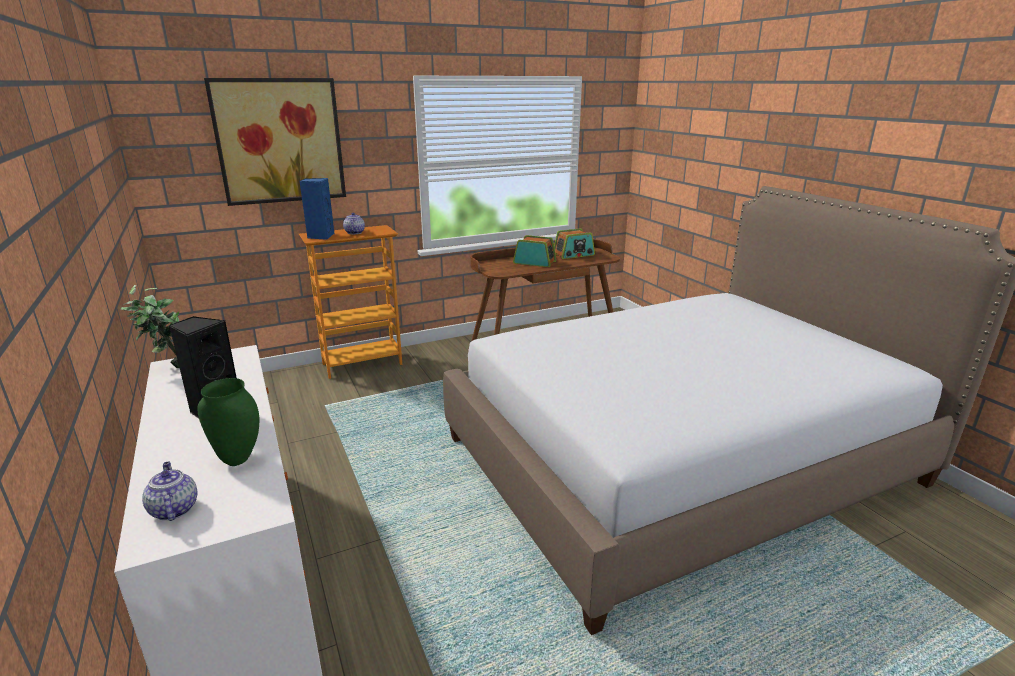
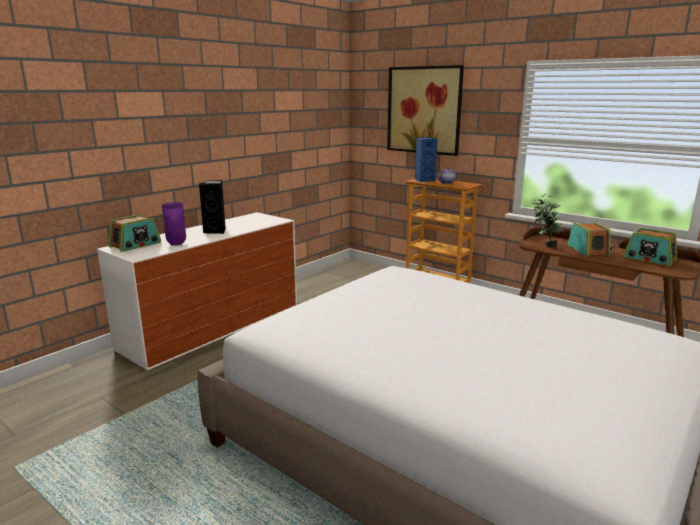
camera: 65 degrees right, 5 degrees down
potted plant [121,285,179,368] -> potted plant moved to [532,193,564,247]
teapot [142,461,197,521] -> radio [109,214,161,252]
green vase [197,378,259,466] -> purple vase [162,202,186,245]

